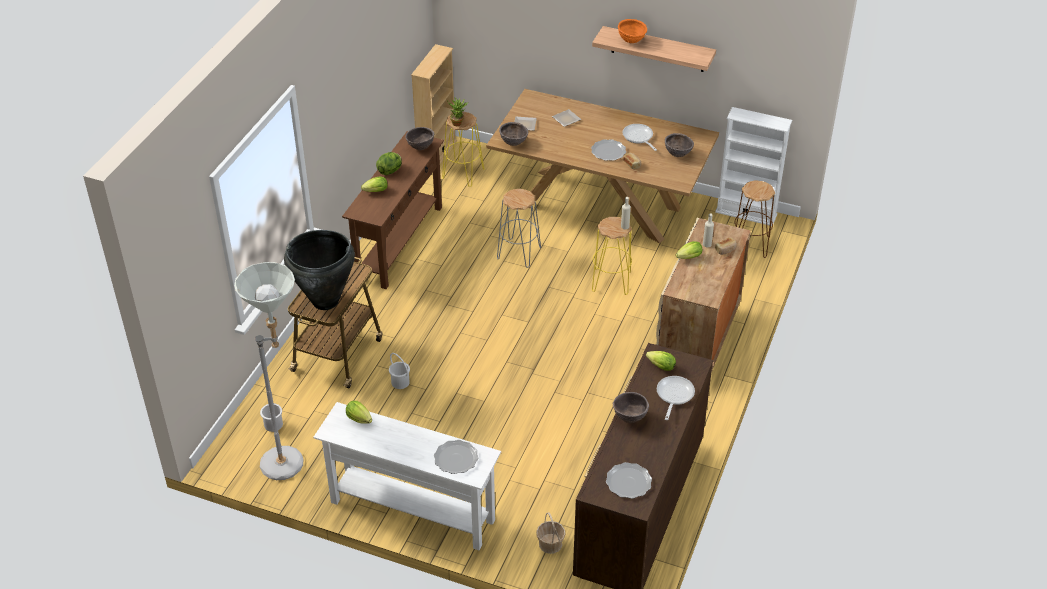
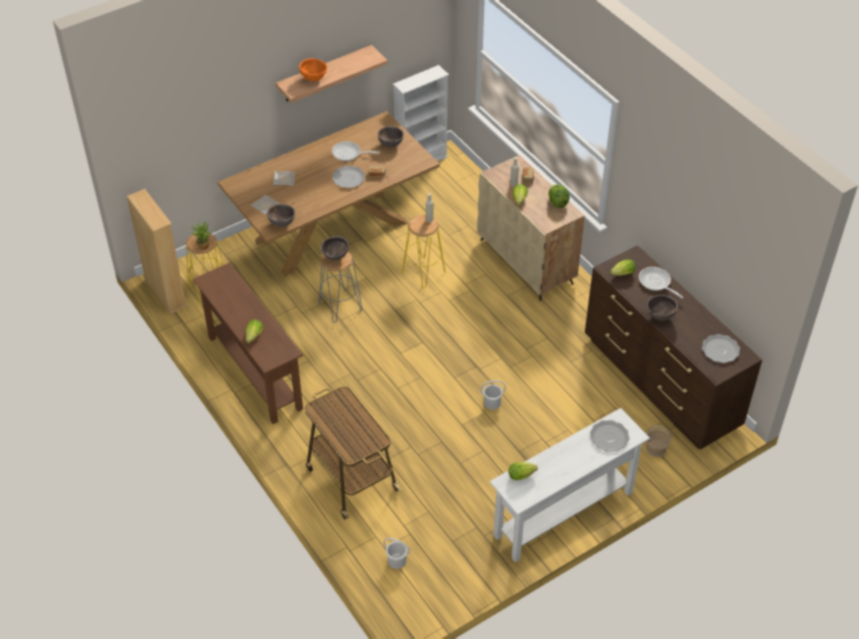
camera: 55 degrees left, 5 degrees up
grey floor lamp [234,262,303,480] -> none
black vase [284,230,355,310] -> none
lettuce [376,152,402,175] -> lettuce moved to [548,185,570,208]
white bucket [389,353,410,389] -> white bucket moved to [480,380,506,410]
brown bowl [405,127,434,150] -> brown bowl moved to [320,236,349,261]
brown stool [735,180,775,258] -> none

